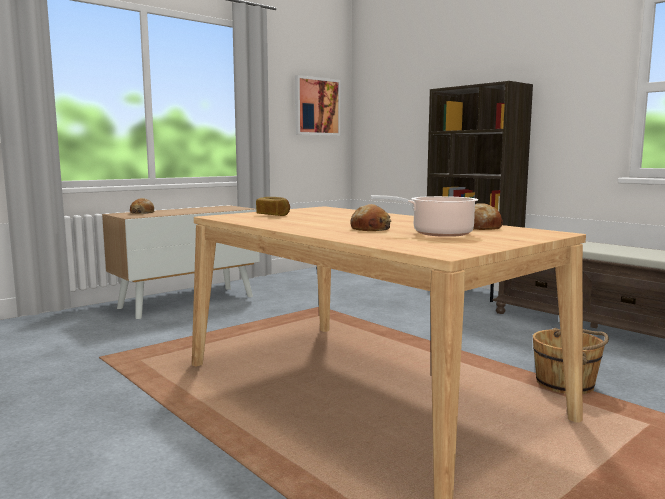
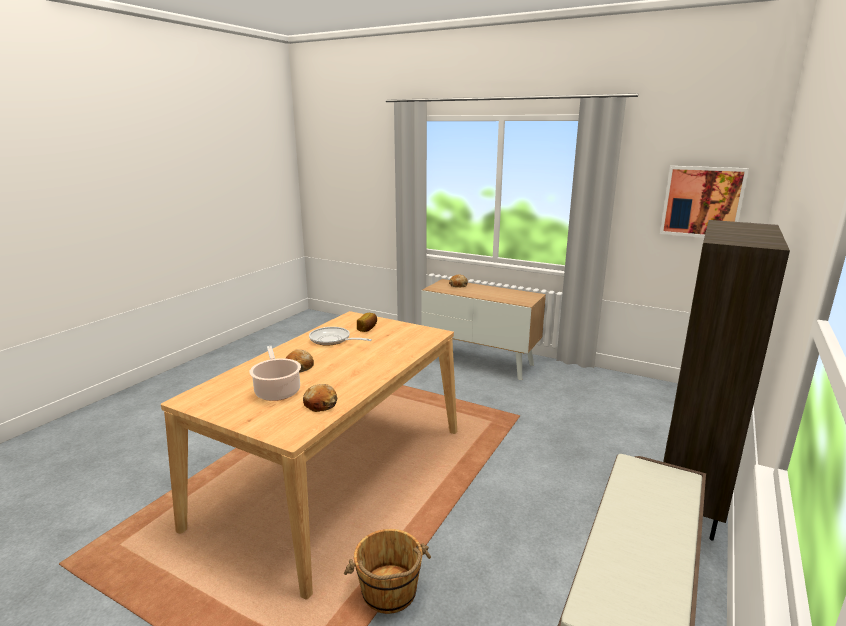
camera: 70 degrees right, 10 degrees up
none -> frying pan [309,327,372,345]

